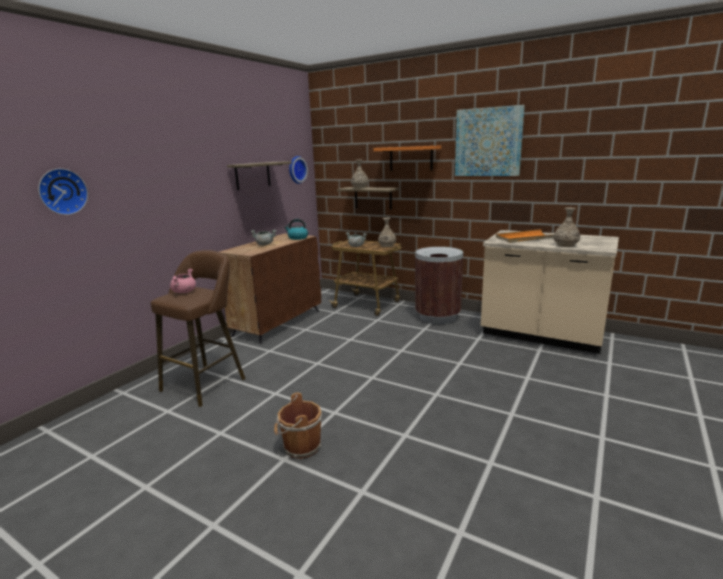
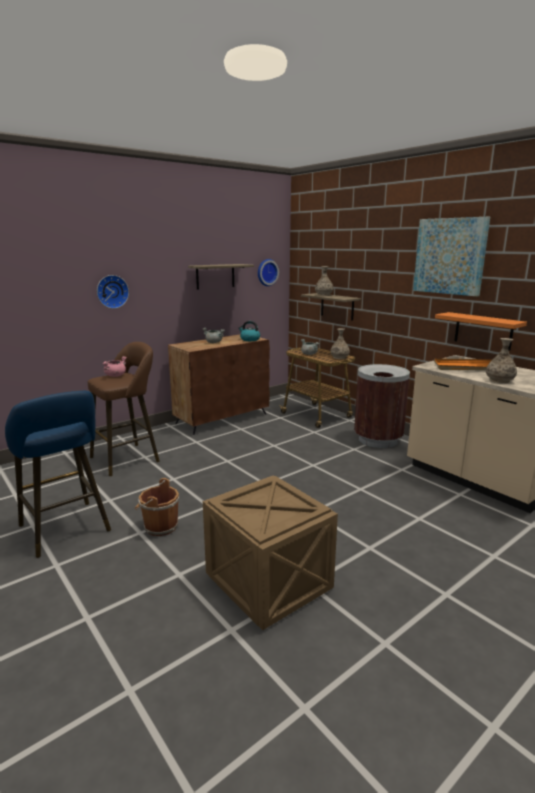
camera: 20 degrees right, 0 degrees up
wall clock [38,168,88,215] -> wall clock moved to [97,275,129,309]
orange shelf [374,145,441,171] -> orange shelf moved to [435,312,527,351]
none -> blue stool [5,391,111,558]
none -> crate [203,475,338,630]

